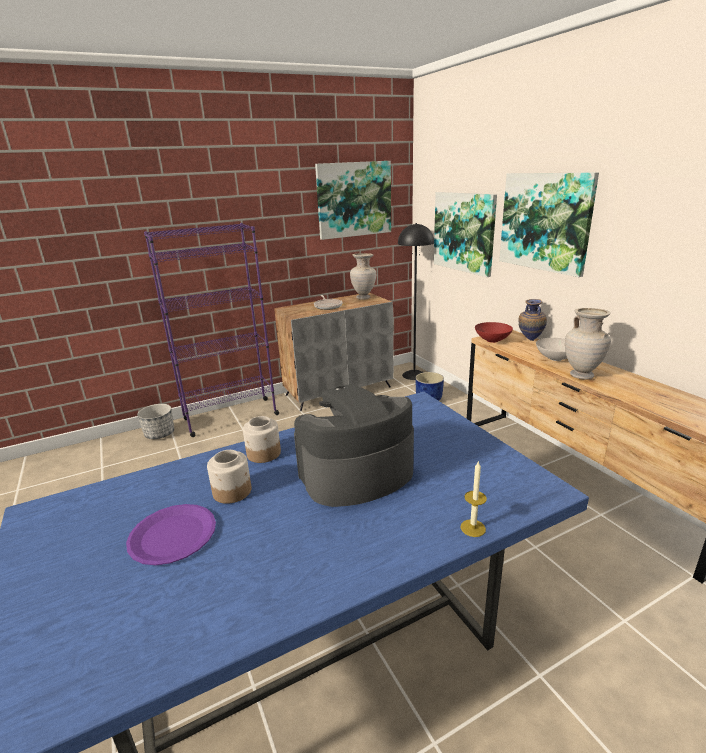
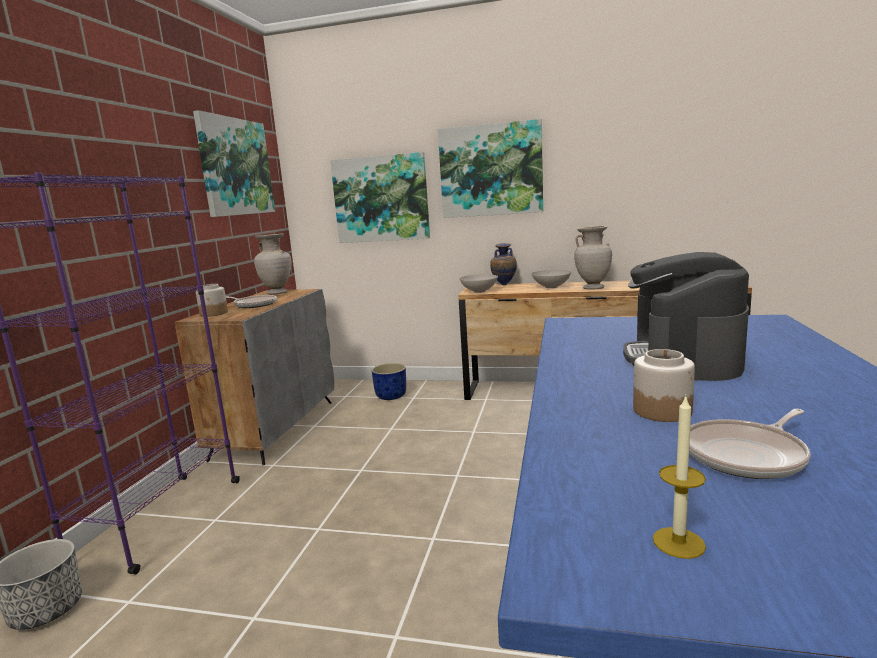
camera: 50 degrees left, 10 degrees down
purple plate [126,504,216,565] -> frying pan [689,409,811,479]
jar [243,416,281,463] -> jar moved to [196,284,228,317]
black floor lamp [398,223,434,380] -> none
candle [460,460,487,537] -> candle moved to [653,394,706,559]
red bowl [475,322,513,343] -> white bowl [460,274,498,293]

